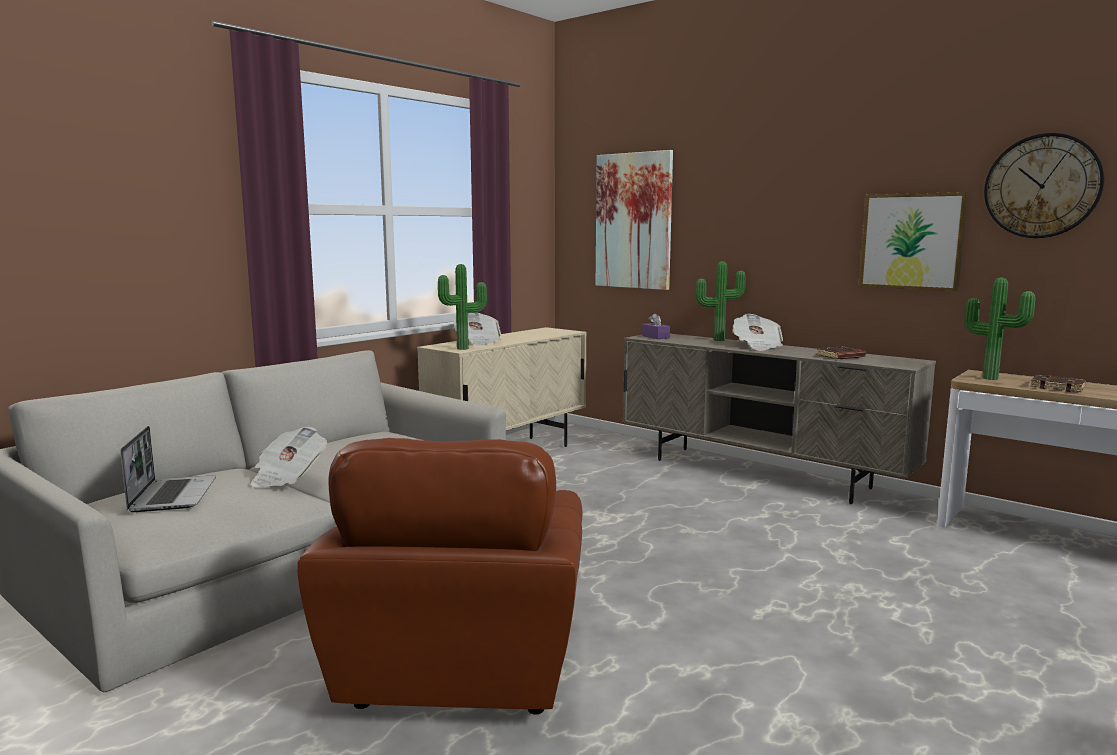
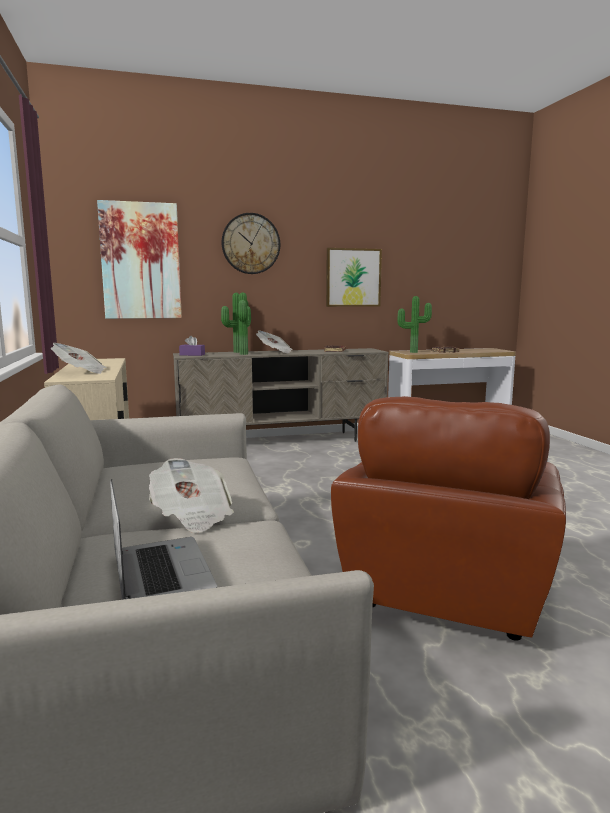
camera: 55 degrees left, 0 degrees up
laptop [120,426,216,512] -> laptop turned 45 degrees clockwise [110,479,217,600]
brown armchair [297,438,582,715] -> brown armchair turned 75 degrees clockwise [331,396,566,641]
potted plant [438,264,487,350] -> potted plant moved to [239,292,251,355]
wall clock [984,133,1104,238] -> wall clock moved to [222,213,280,274]

